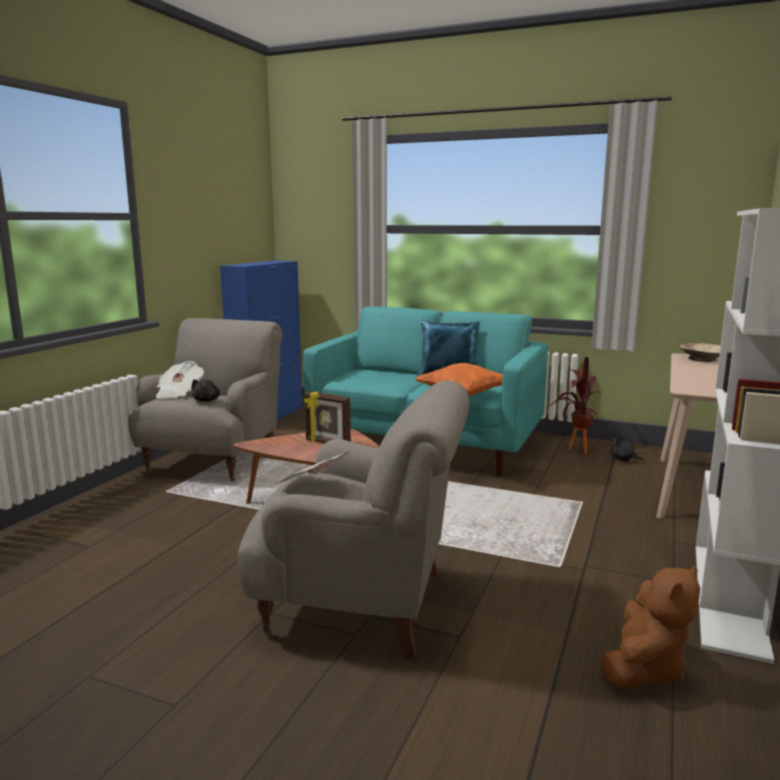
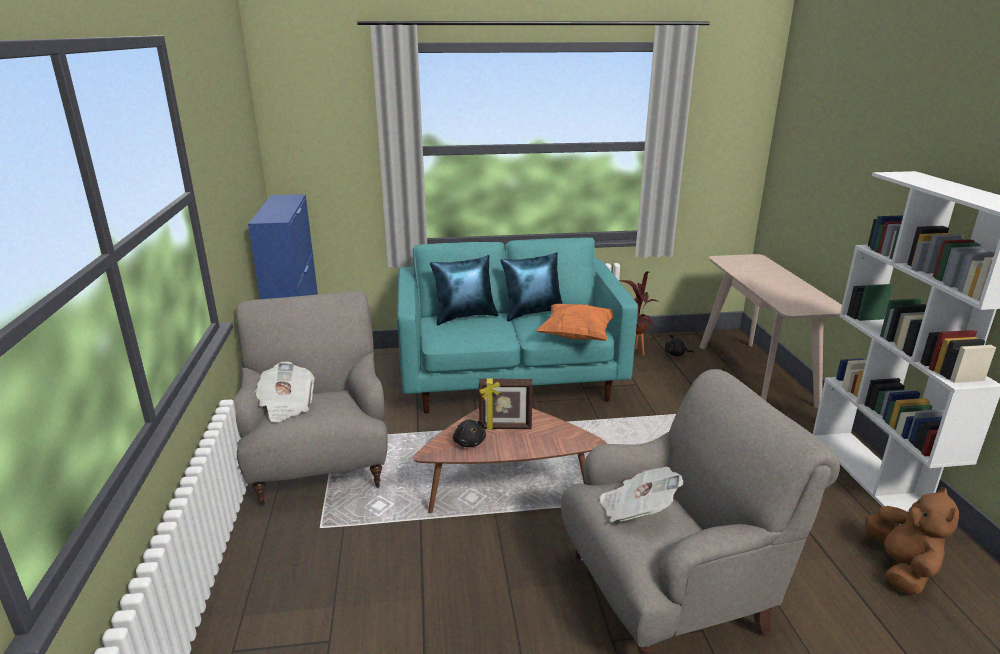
camera: 30 degrees left, 10 degrees up
black plush toy [192,379,220,402] -> black plush toy moved to [453,419,486,447]
beige bowl [678,343,721,362] -> none
none -> blue pillow [430,255,498,325]

